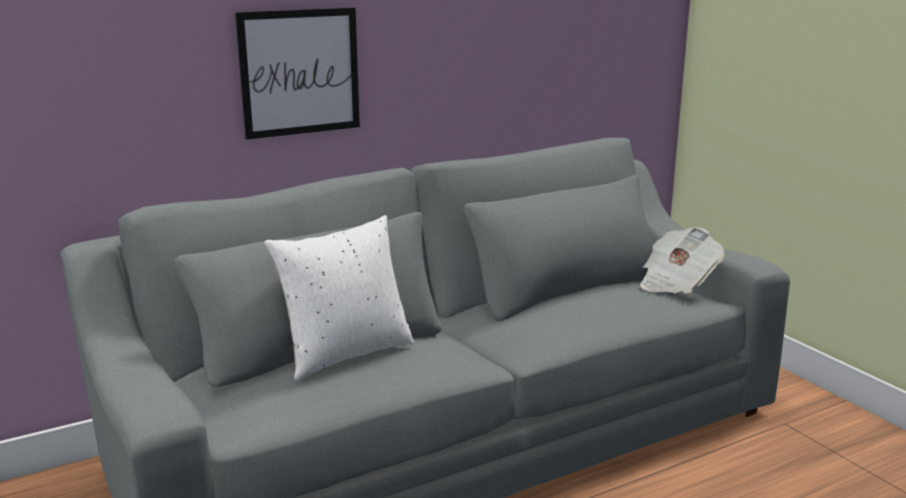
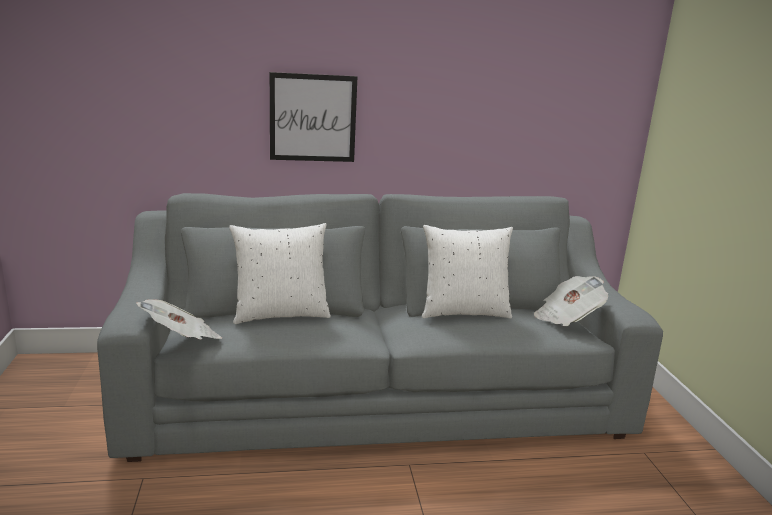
camera: 20 degrees right, 0 degrees up
none -> newspaper [136,299,223,339]
none -> white pillow [422,225,513,319]

